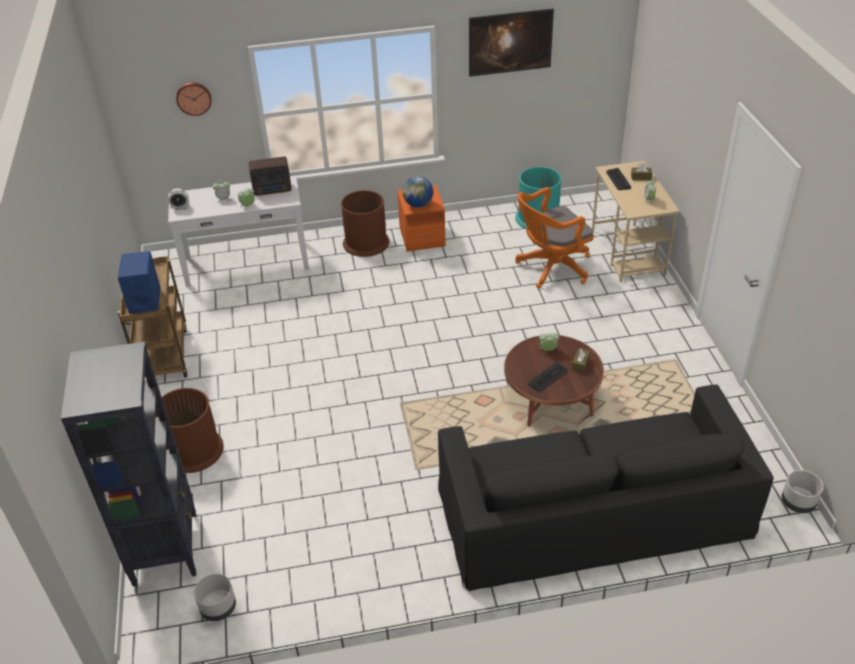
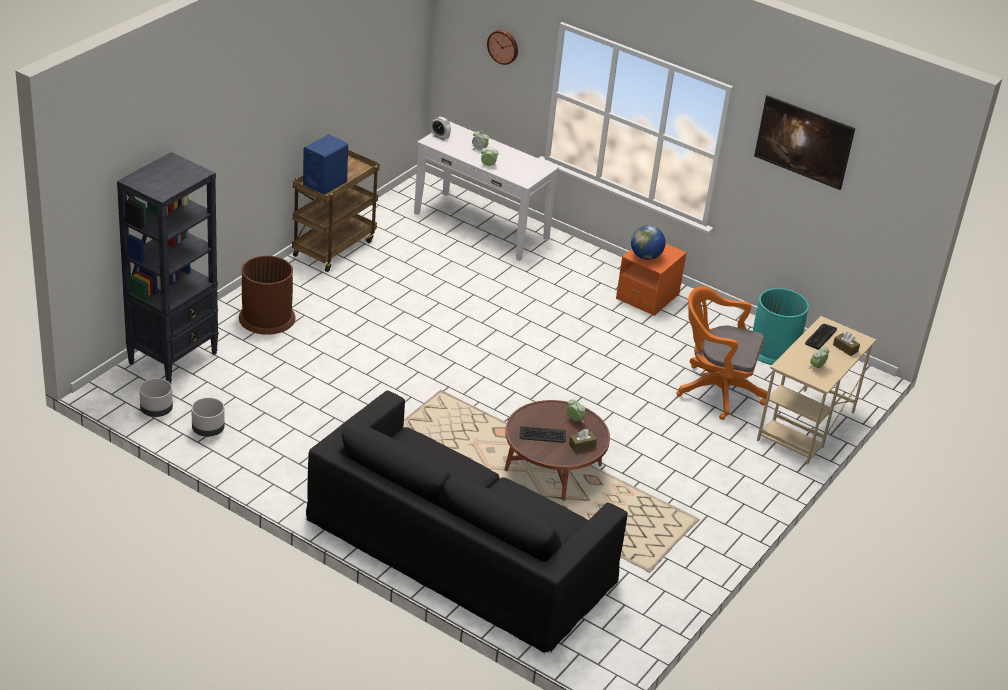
camera: 40 degrees right, 5 degrees down
radio [249,157,292,196] -> none
brown trash can [341,190,390,257] -> none
grey planter [782,470,823,513] -> grey planter moved to [191,397,225,437]

